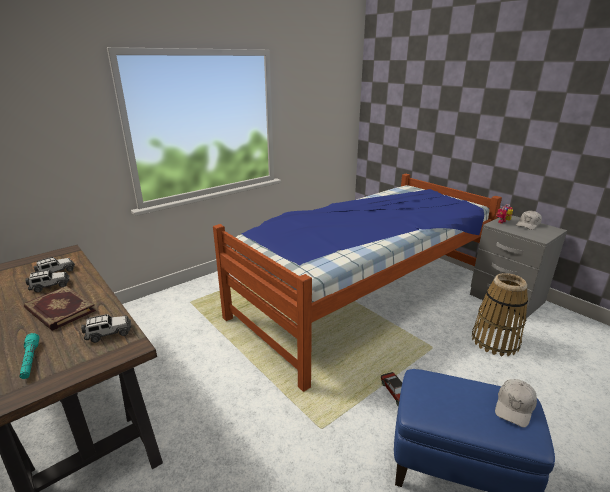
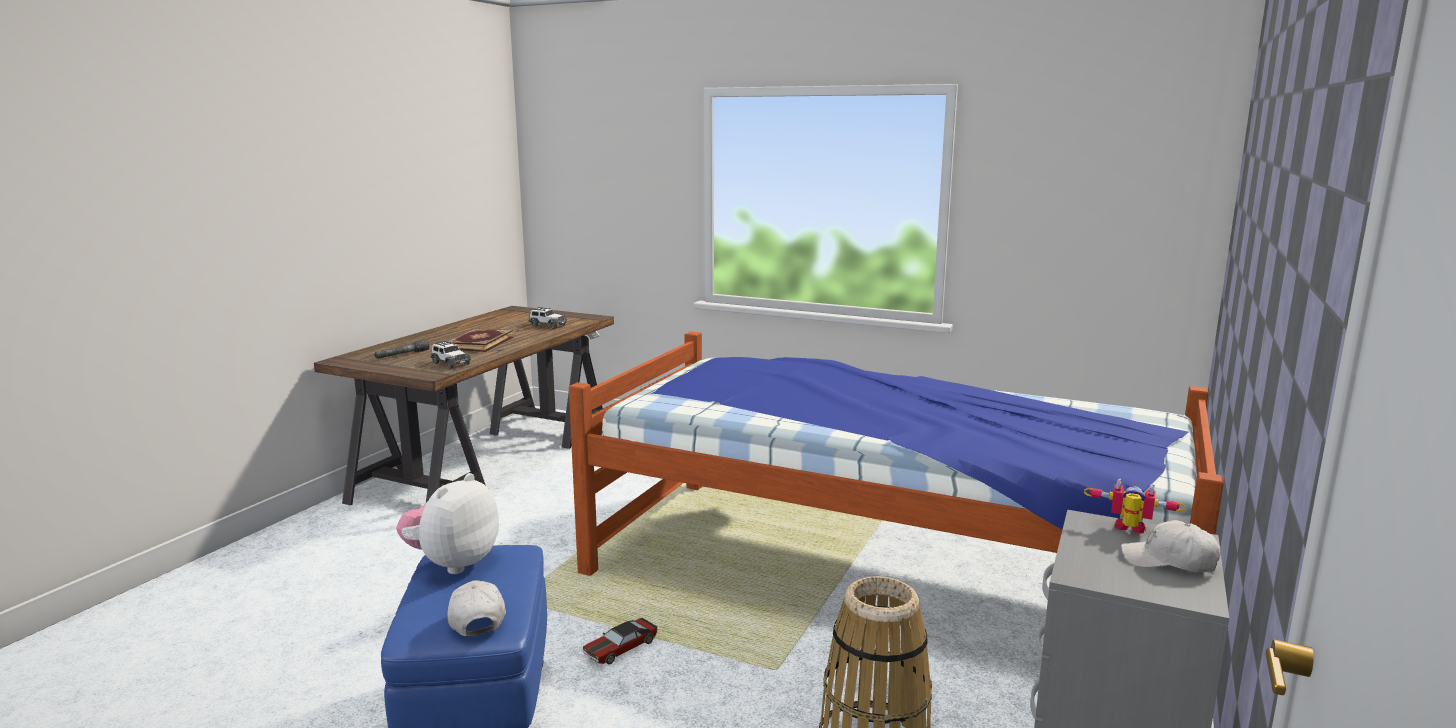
camera: 65 degrees right, 10 degrees down
turquoise flashlight [19,333,40,379] -> grey flashlight [374,339,429,359]
toy car [25,270,69,293] -> none
white cap [495,379,537,427] -> white cap turned 60 degrees clockwise [447,580,506,636]
none -> plush toy [396,473,499,574]

